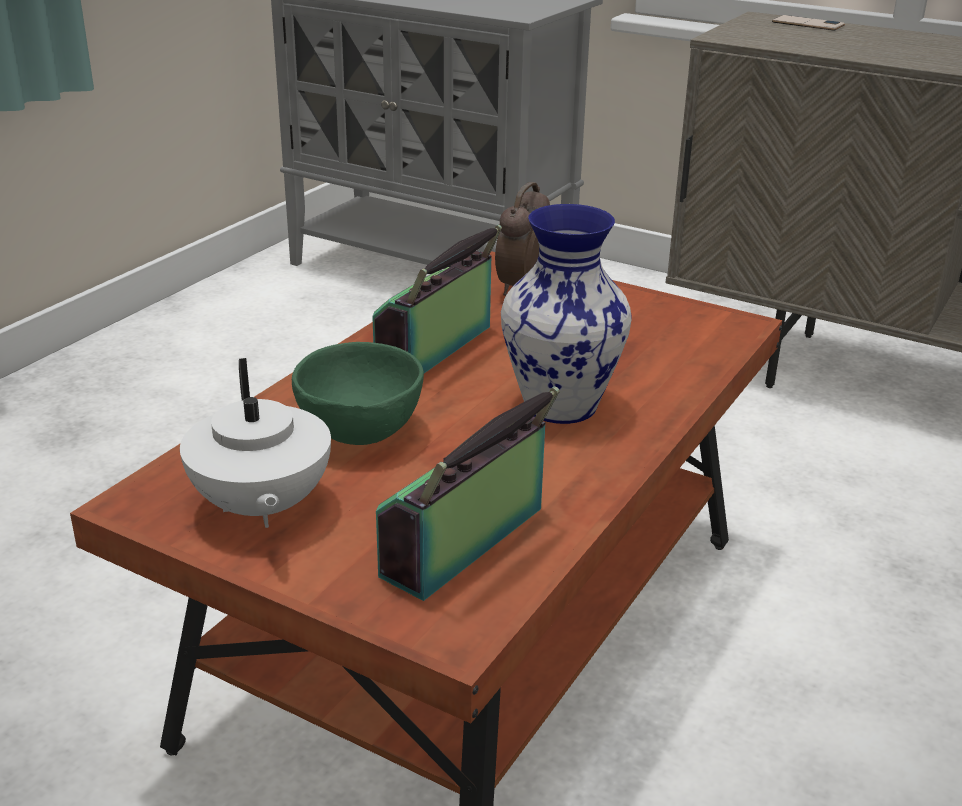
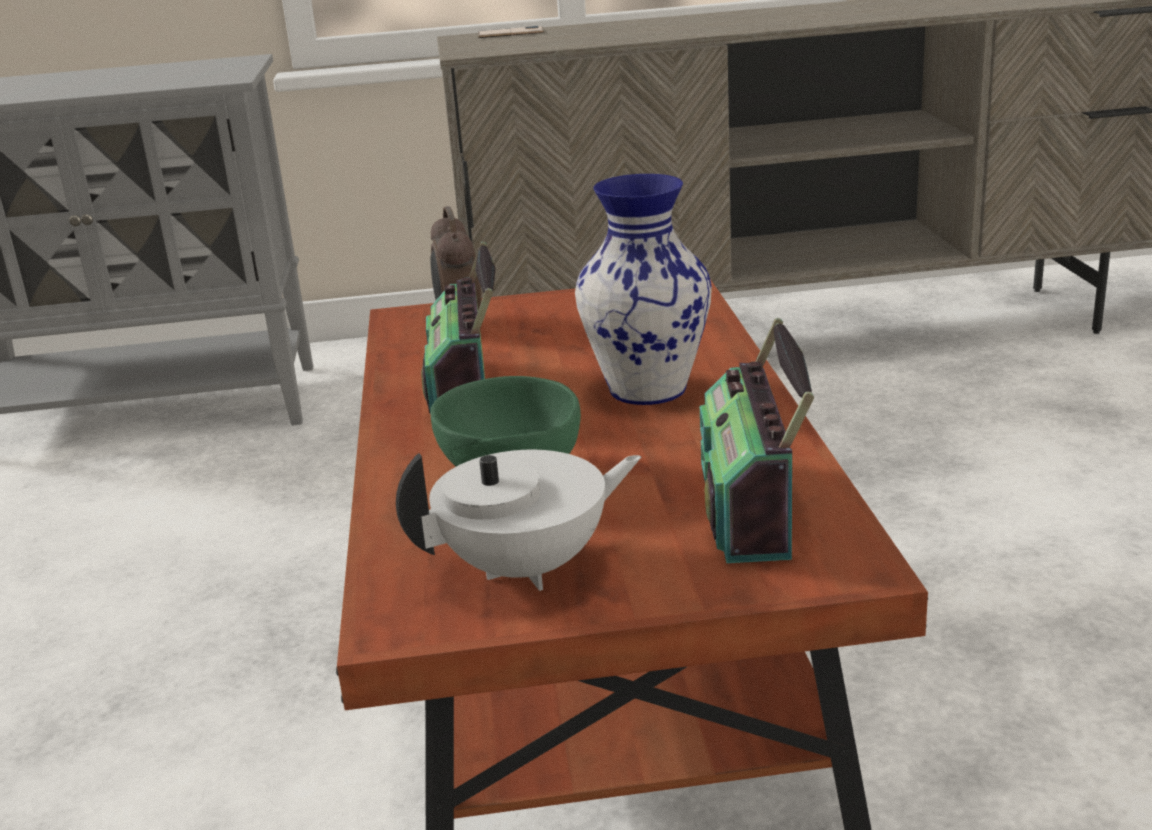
camera: 35 degrees left, 5 degrees down
white teapot [180,358,331,528] -> white teapot turned 60 degrees counterclockwise [396,450,641,591]

